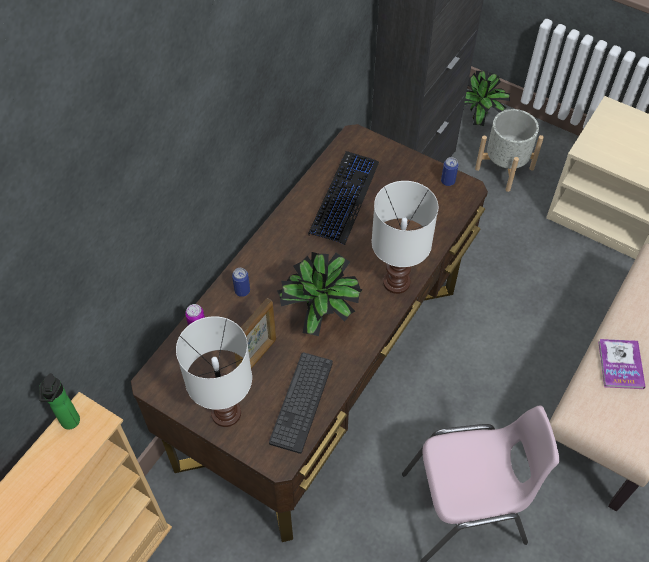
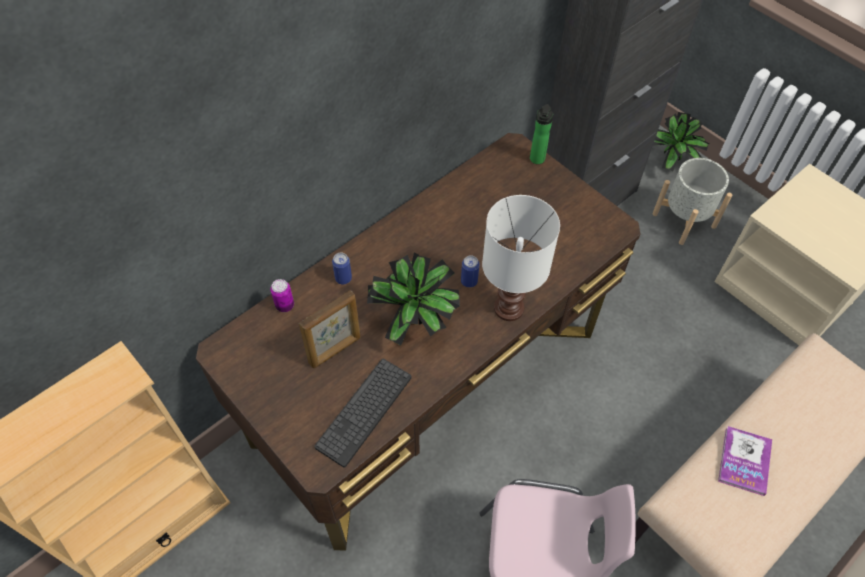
camera: 15 degrees right, 0 degrees up
bottle [39,373,80,429] -> bottle moved to [530,104,553,164]
white table lamp [176,316,252,427] -> none
keyboard [308,151,379,245] -> none
can [441,157,459,186] -> can moved to [461,255,479,287]

